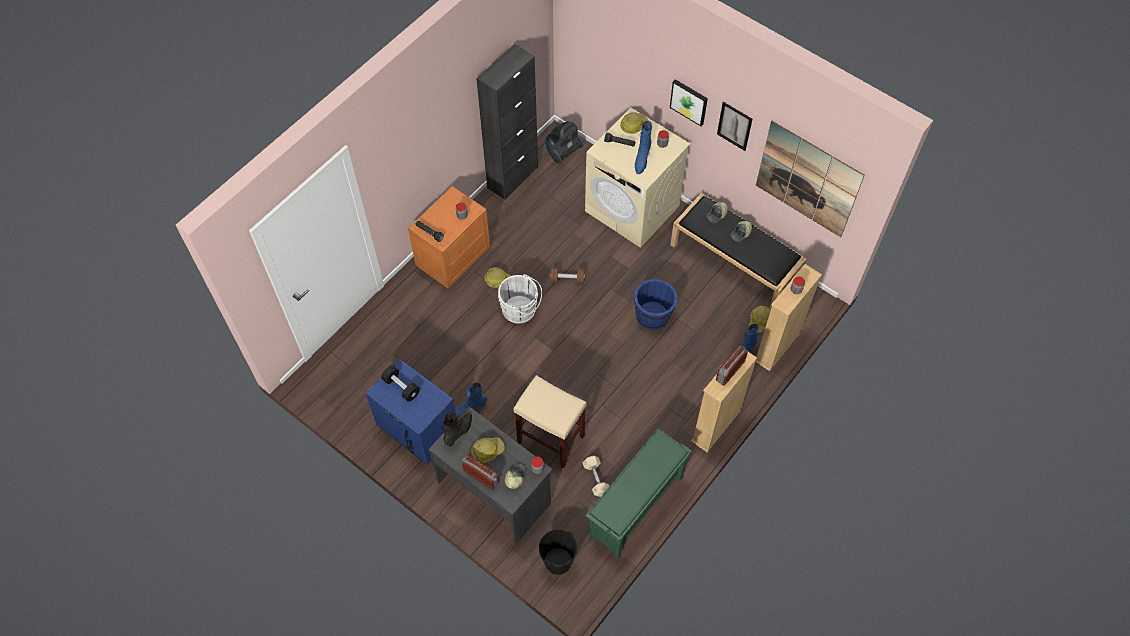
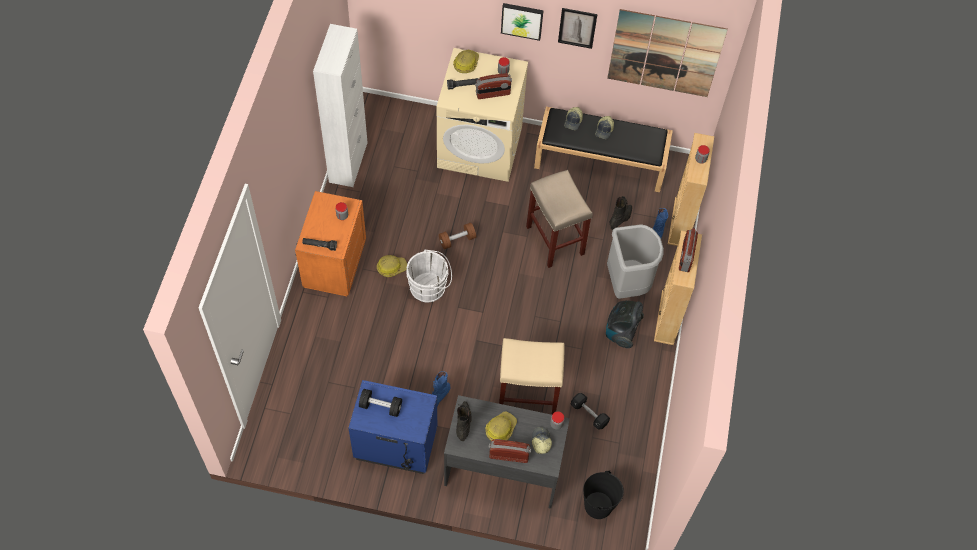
camera: 30 degrees left, 0 degrees up
black cabinet [476,44,538,200] -> white cabinet [313,24,368,187]
vacuum cleaner [546,121,583,163] -> vacuum cleaner moved to [606,301,644,348]
beige dumbbell [582,456,609,497] -> black dumbbell [570,393,610,430]
green shoe rack [585,428,692,558] -> none
blue bucket [634,279,678,330] -> beige stool [526,170,593,268]
blue boot [635,121,652,174] -> radio [475,73,512,99]
hard hat [749,306,771,333] -> none
none -> grey trash can [607,224,664,299]
none -> black boot [610,196,632,230]

